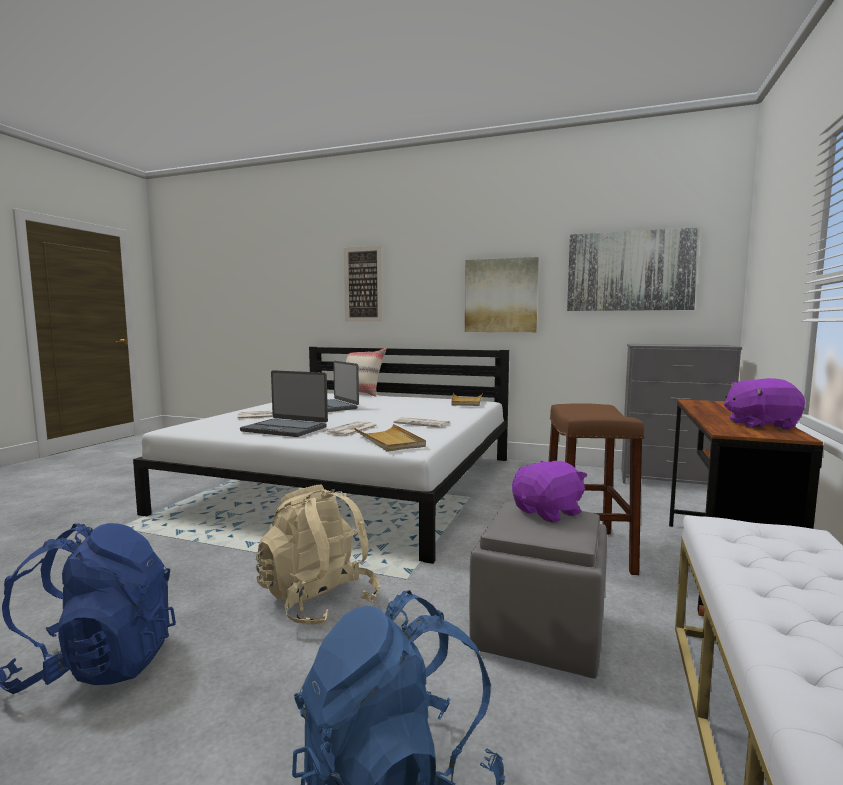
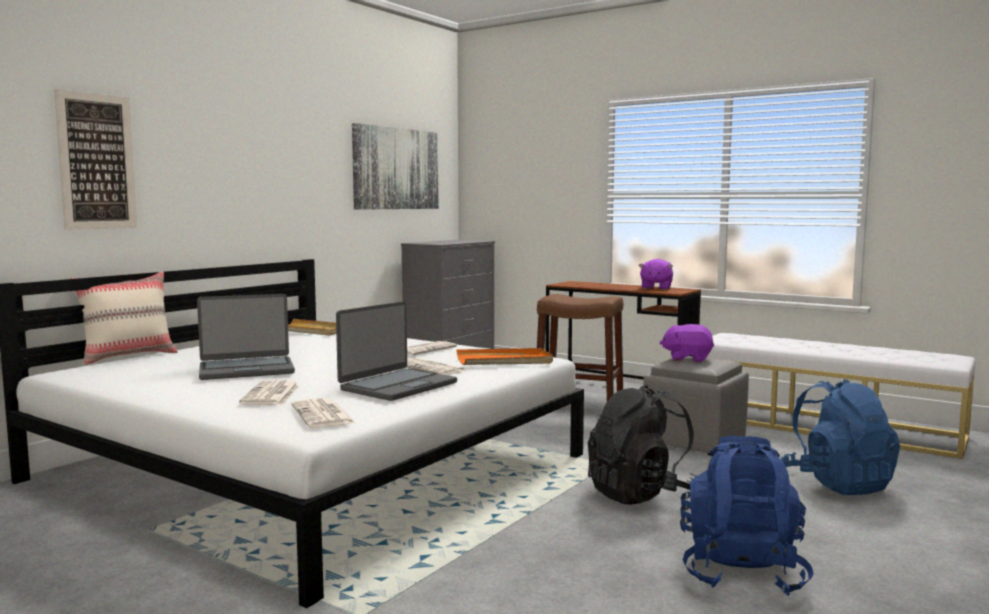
camera: 75 degrees left, 0 degrees up
beige backpack [256,485,380,626] -> black backpack [588,385,696,505]
beige tray [354,424,426,452] -> orange tray [457,348,553,365]
picture [465,257,539,332] -> none
purple plush toy [512,461,587,523] -> purple plush toy turned 60 degrees counterclockwise [660,324,714,362]
none -> newspaper [291,398,355,428]

